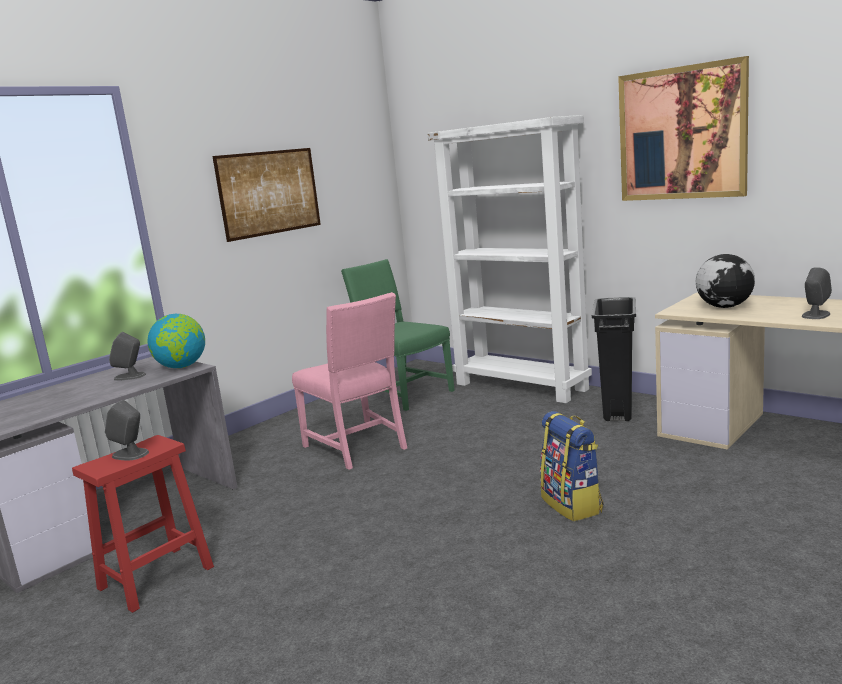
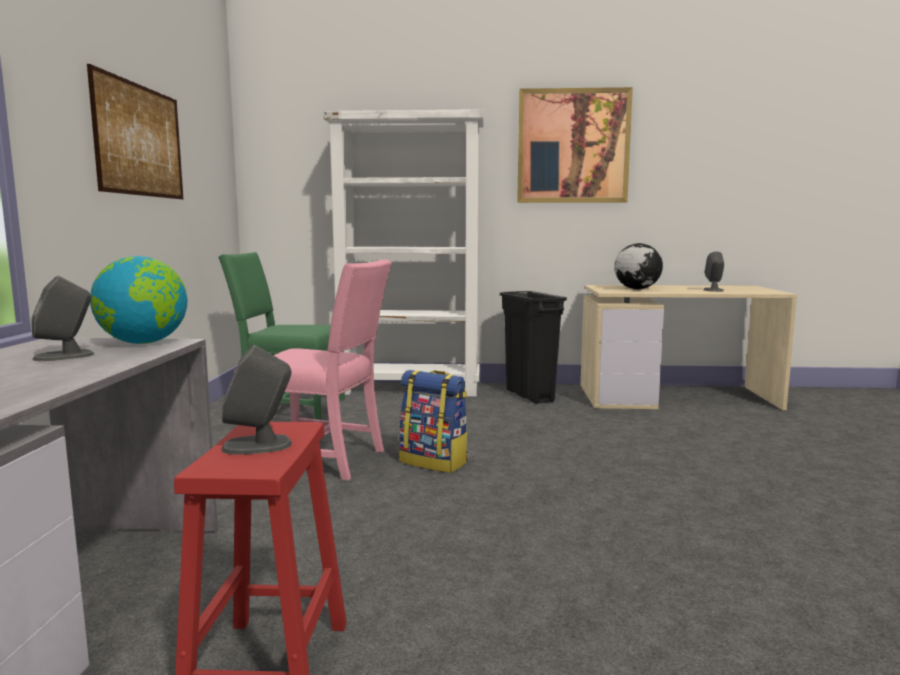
camera: 40 degrees left, 5 degrees down
backpack [540,411,603,522] -> backpack moved to [399,370,468,473]

